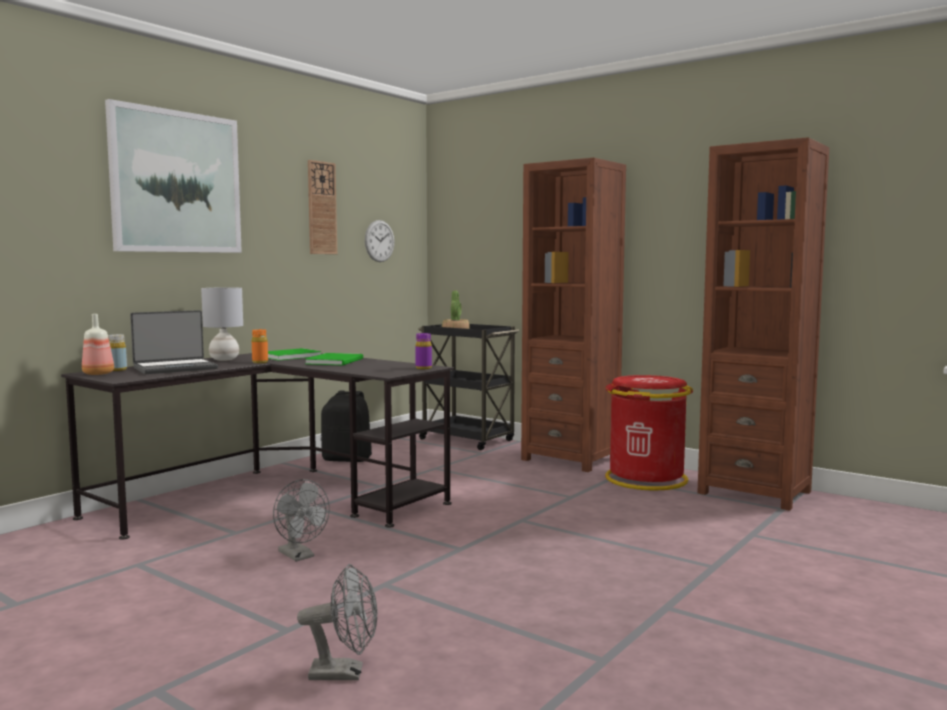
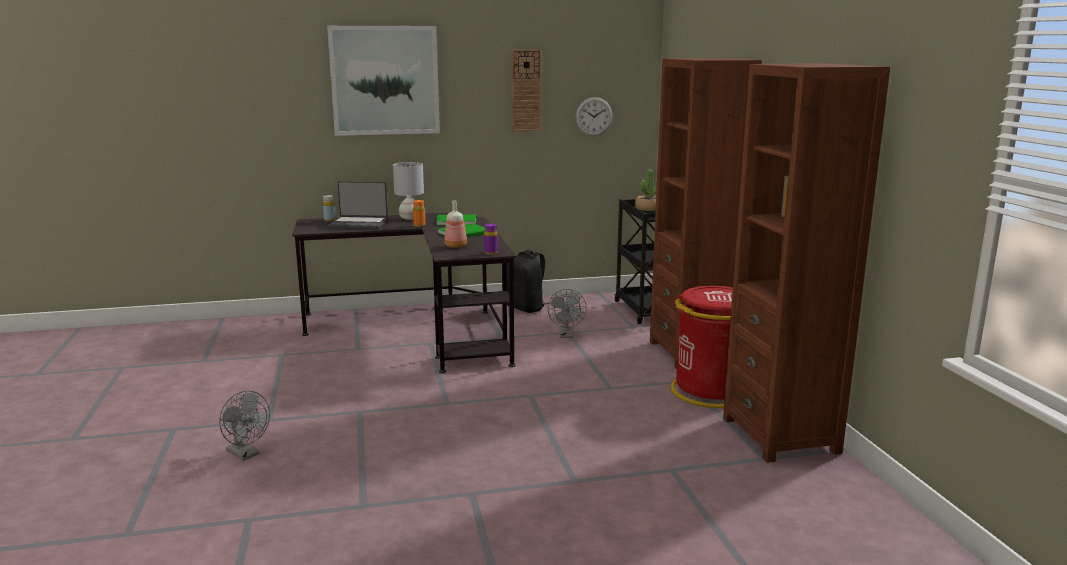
camera: 40 degrees right, 10 degrees up
bottle [82,314,114,375] -> bottle moved to [444,201,467,248]
grey fan [273,479,330,562] -> grey fan moved to [548,289,587,338]

